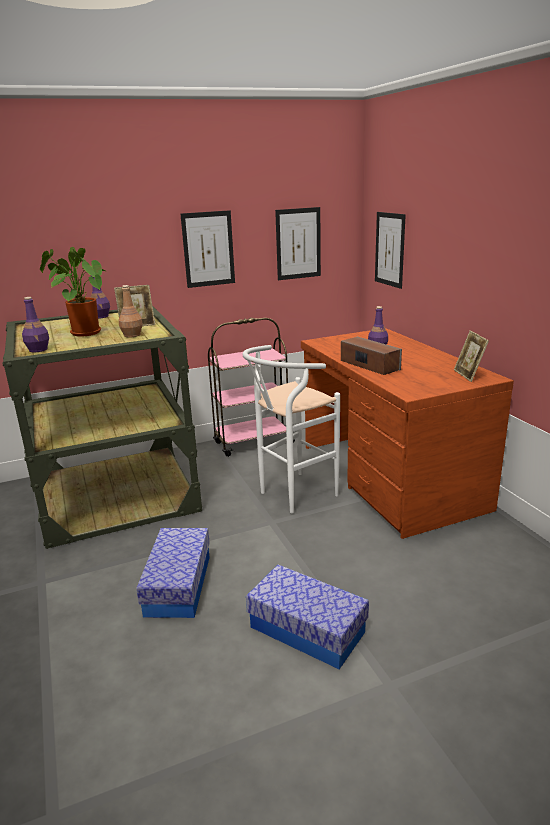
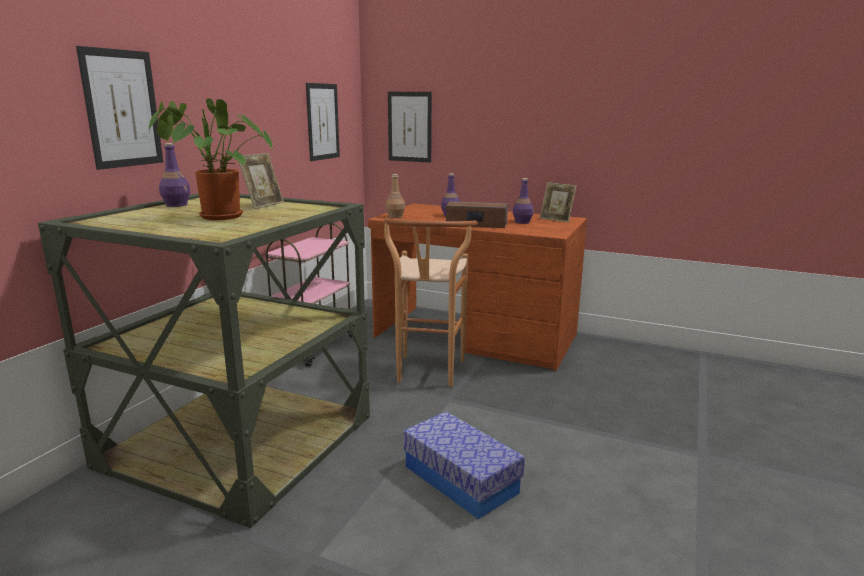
camera: 45 degrees left, 5 degrees down
purple bottle [22,297,49,352] -> purple bottle moved to [513,178,533,224]
brown bottle [118,285,143,337] -> brown bottle moved to [386,174,405,218]
picture [180,210,235,288] -> picture moved to [76,46,163,170]
white stool [242,345,340,514] -> brown stool [384,217,478,387]
storage box [246,565,369,669] -> none

